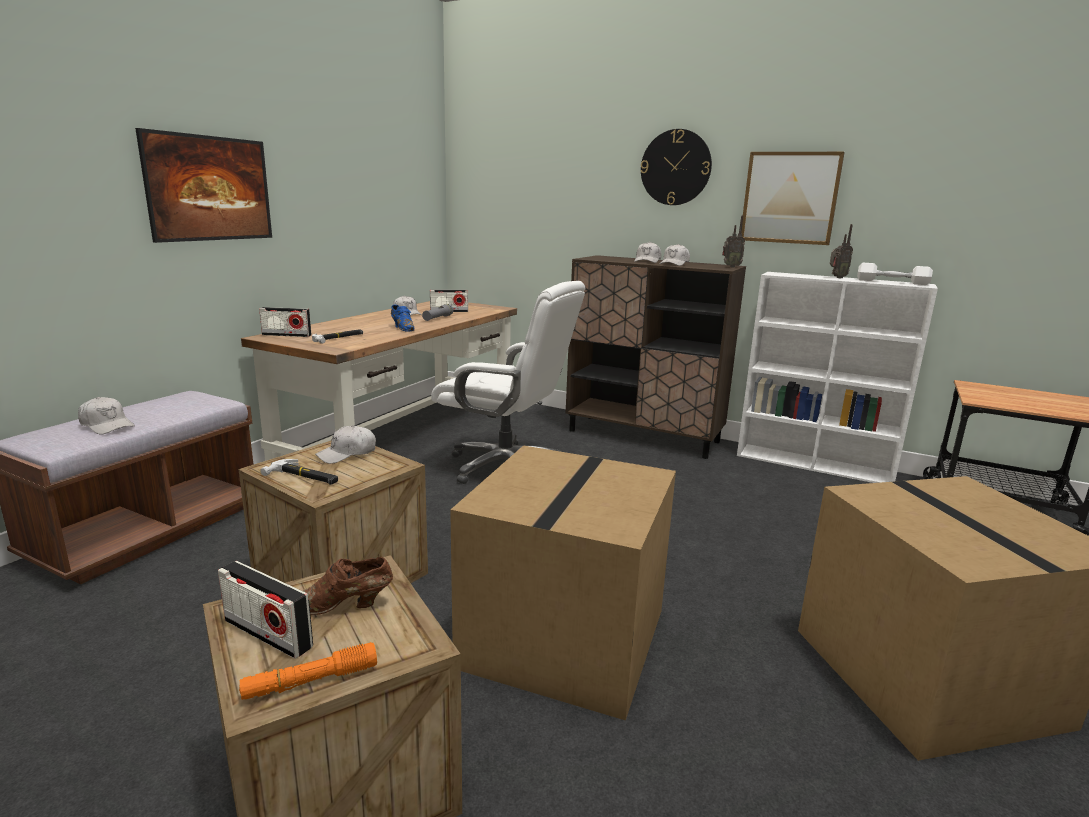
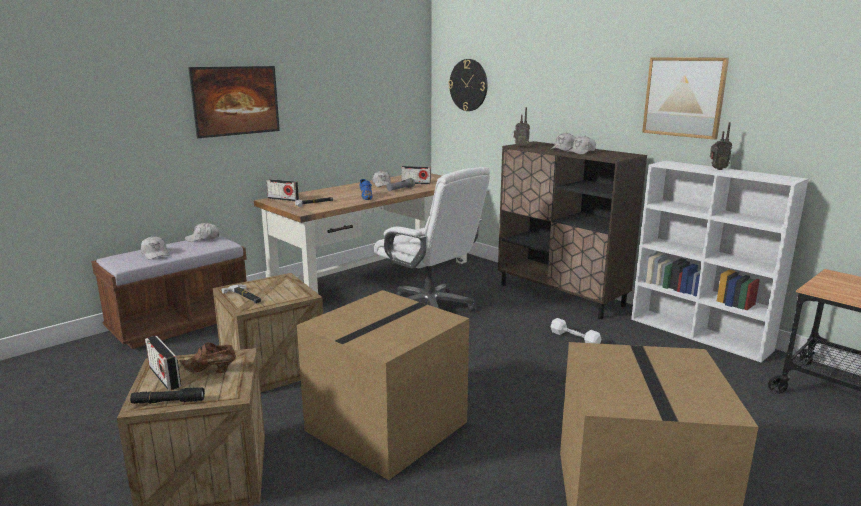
camera: 20 degrees right, 0 degrees up
orange flashlight [239,642,377,700] -> black flashlight [130,387,205,404]
white cap [315,425,376,464] -> white cap moved to [185,223,219,242]
wall clock [640,129,712,205] -> wall clock moved to [448,59,488,111]
radio [722,215,745,267] -> radio moved to [514,107,530,147]
white dumbbell [857,263,933,285] -> white dumbbell moved to [551,318,602,344]

